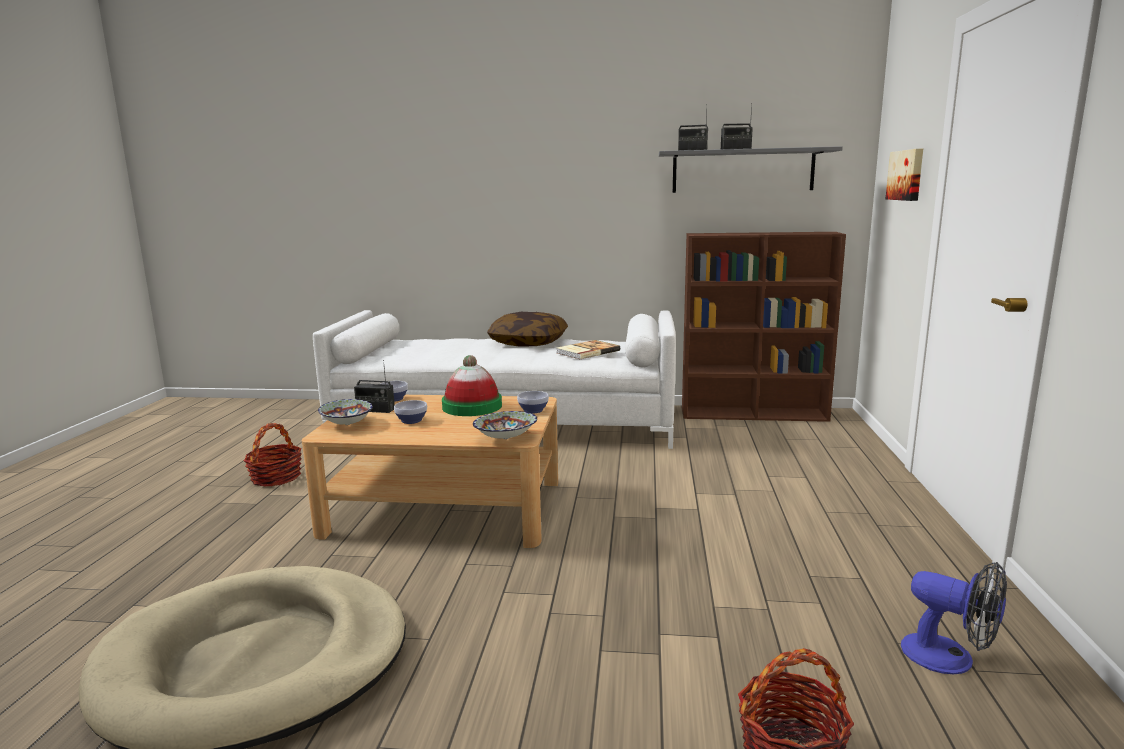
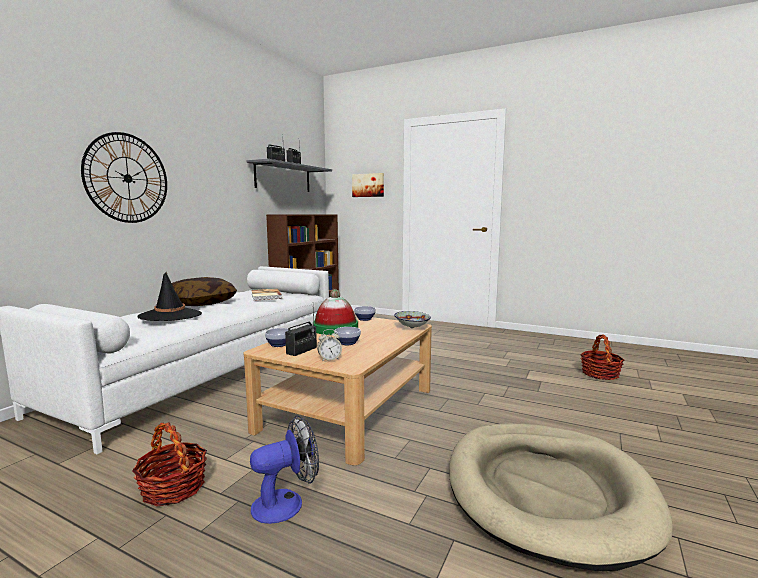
camera: 70 degrees left, 5 degrees down
bowl [318,399,373,425] -> alarm clock [317,329,342,362]
fan [901,562,1007,674] -> fan moved to [250,415,319,524]
none -> wall clock [81,132,167,223]
none -> black hat [137,271,202,321]

